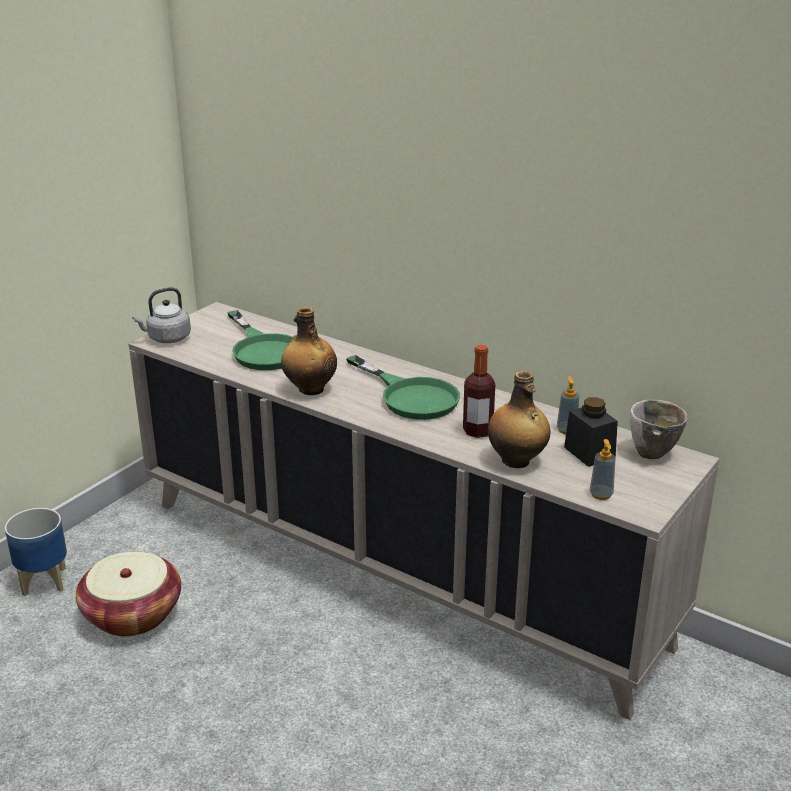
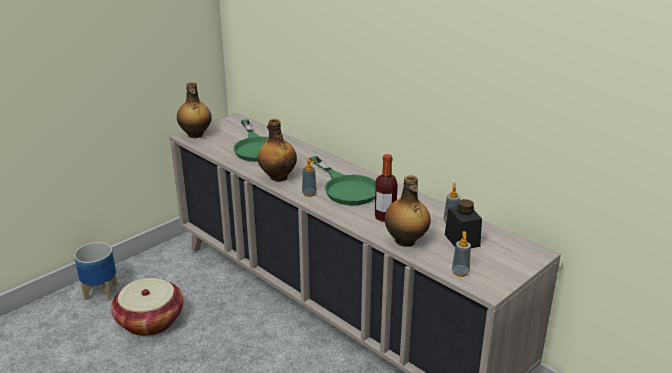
camera: 10 degrees right, 0 degrees up
grey kettle [132,287,191,343] -> bottle [177,82,212,138]
bowl [630,399,687,459] -> none
none -> soap dispenser [302,158,317,197]

